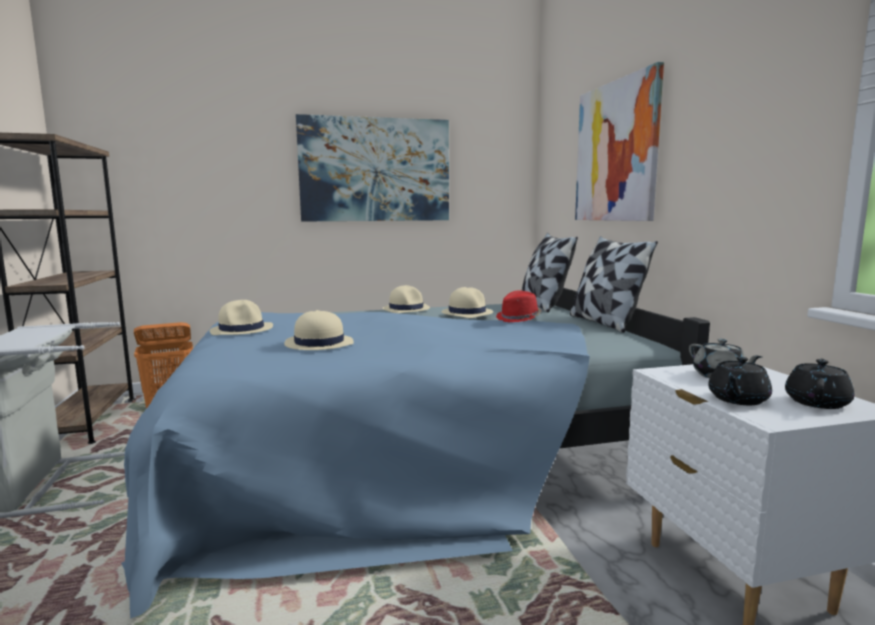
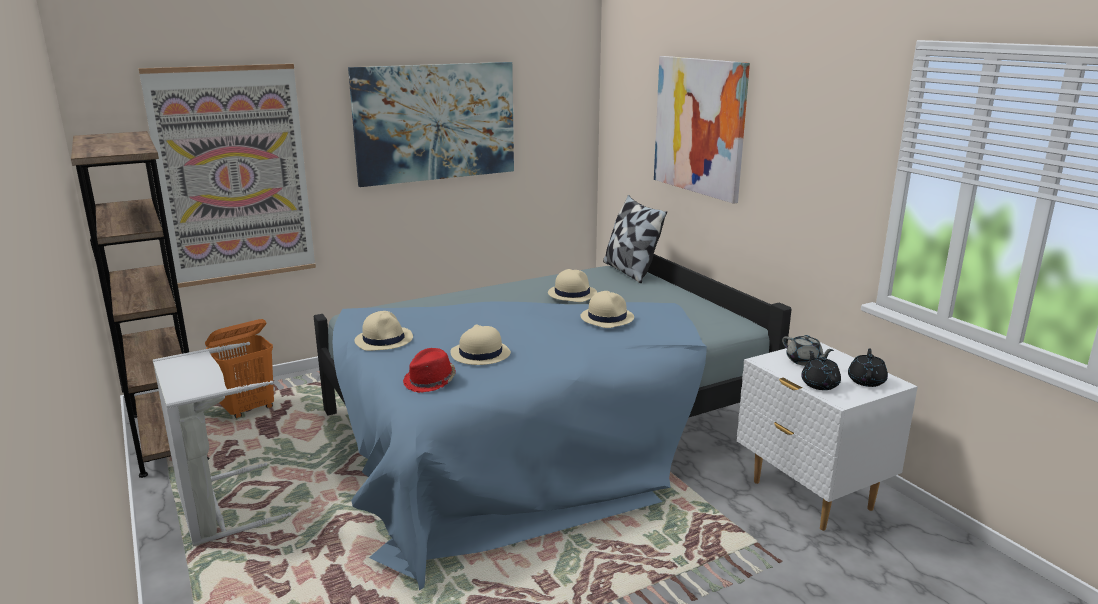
camera: 15 degrees left, 10 degrees up
beige hat [383,285,430,313] -> beige hat moved to [581,291,634,328]
red hat [496,291,541,323] -> red hat moved to [403,348,456,393]
pillow [570,236,658,333] -> none
black teapot [708,357,772,405] -> black teapot turned 150 degrees clockwise [801,351,841,390]
none -> picture [139,64,316,288]

